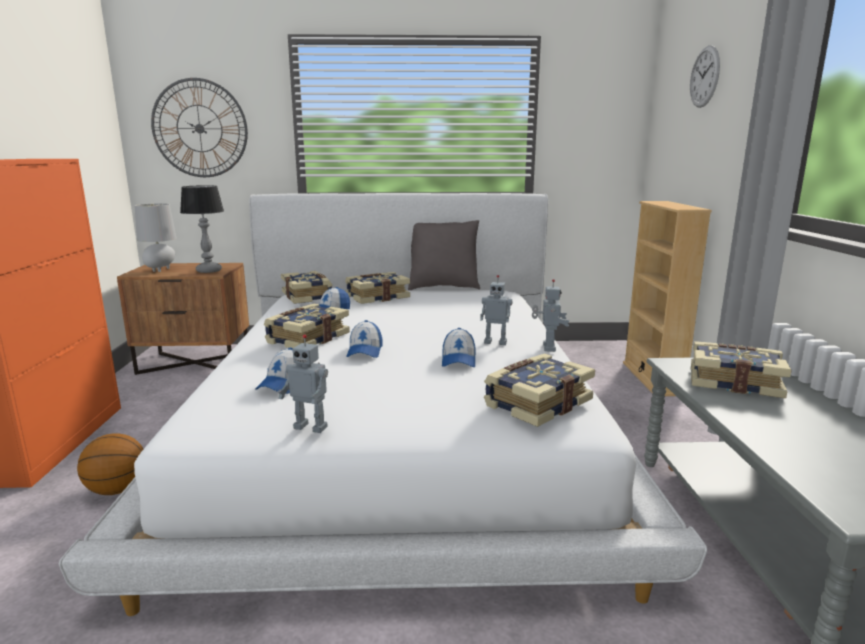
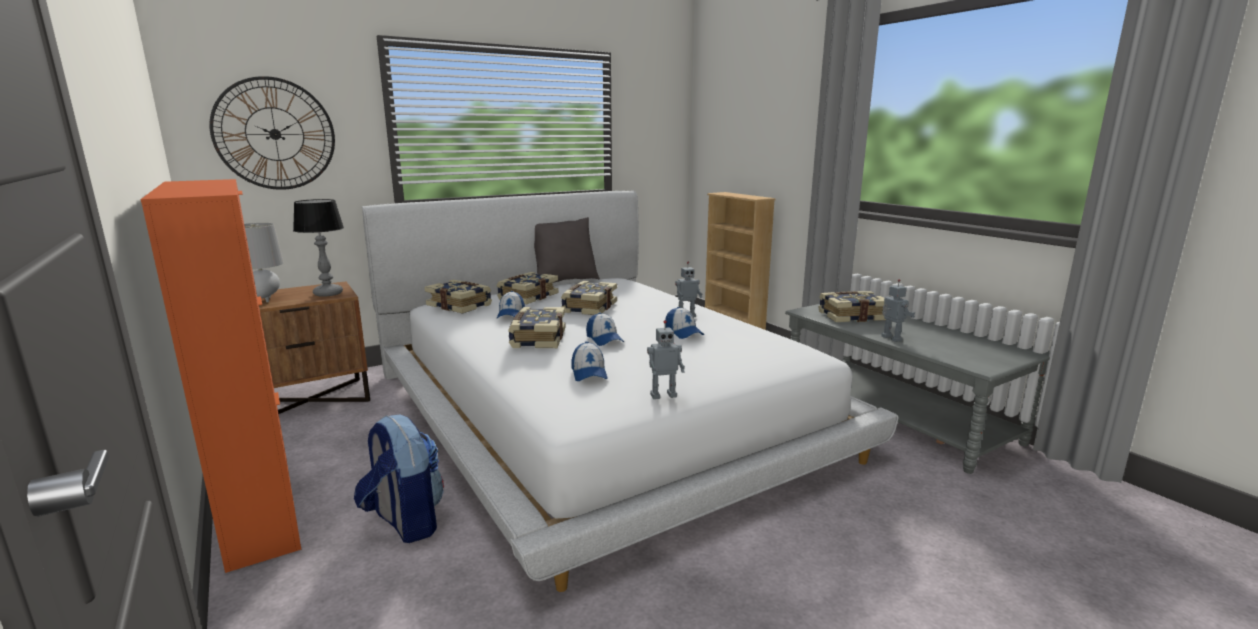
camera: 30 degrees left, 0 degrees up
basketball [77,434,143,495] -> backpack [354,415,444,543]
book [484,354,595,427] -> book moved to [561,281,617,315]
toy robot [532,279,569,352] -> toy robot moved to [881,279,915,342]
wall clock [690,45,720,108] -> none

